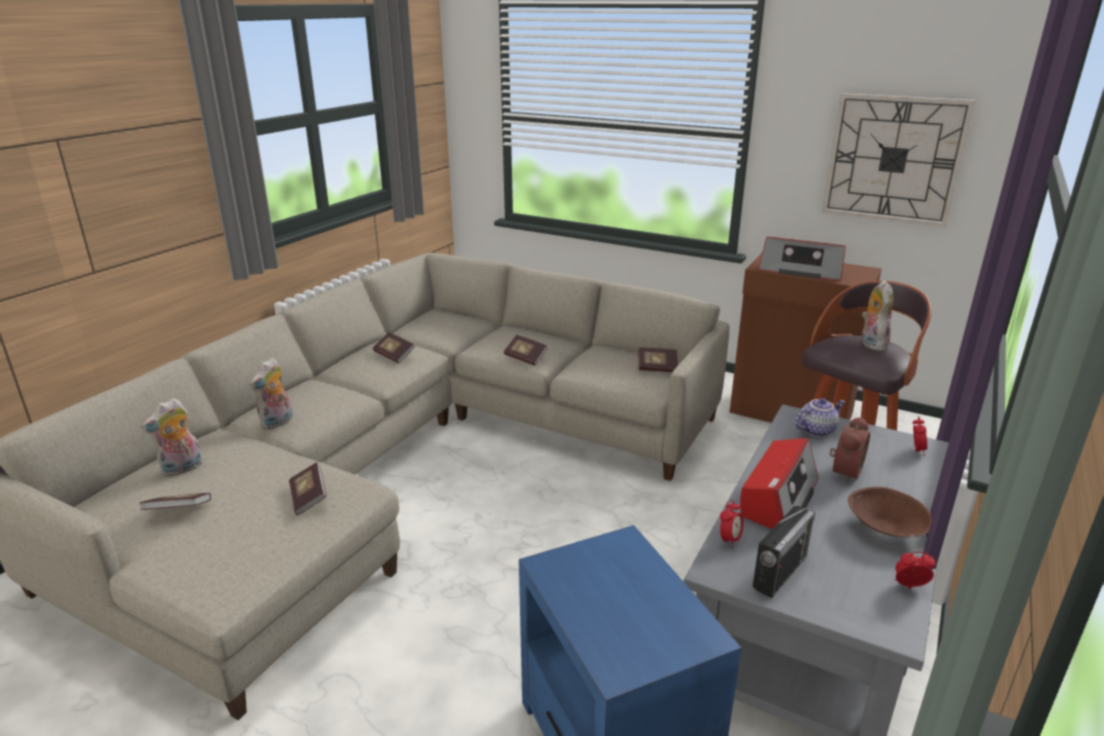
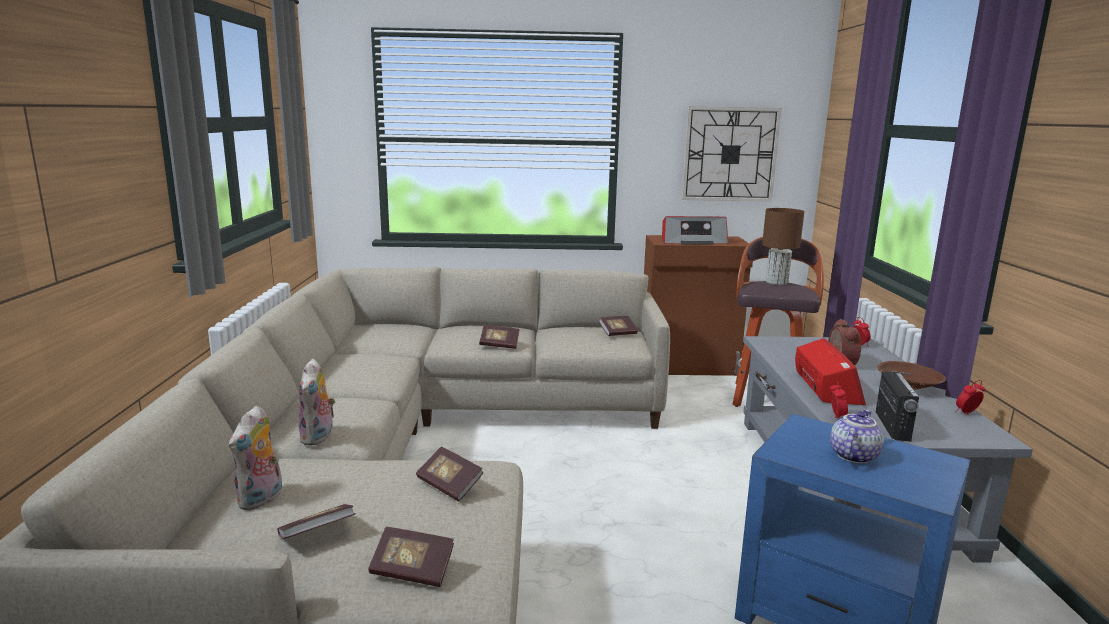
camera: 30 degrees left, 10 degrees down
book [373,332,414,364] -> book moved to [368,527,454,587]
teapot [795,398,846,437] -> teapot moved to [830,410,884,464]
plush toy [862,280,893,351] -> brown table lamp [762,208,804,285]

